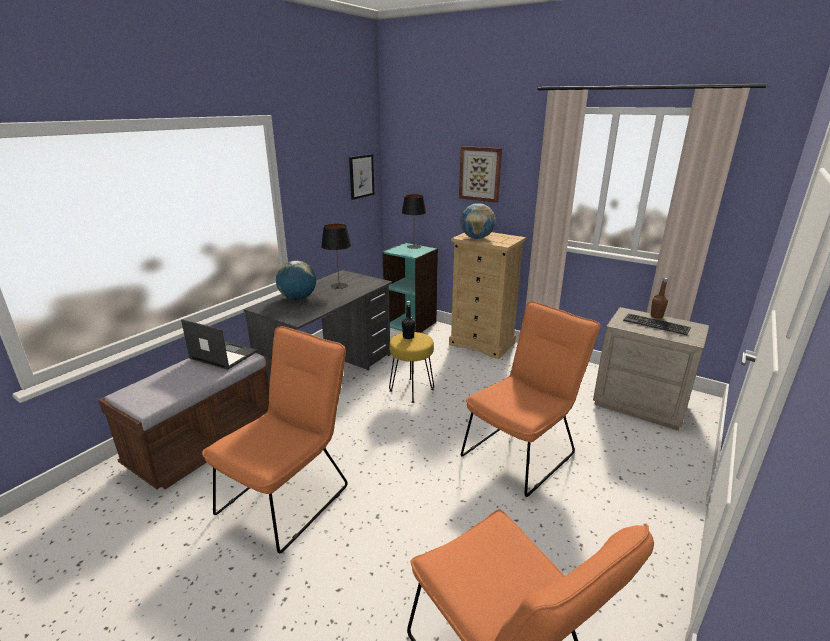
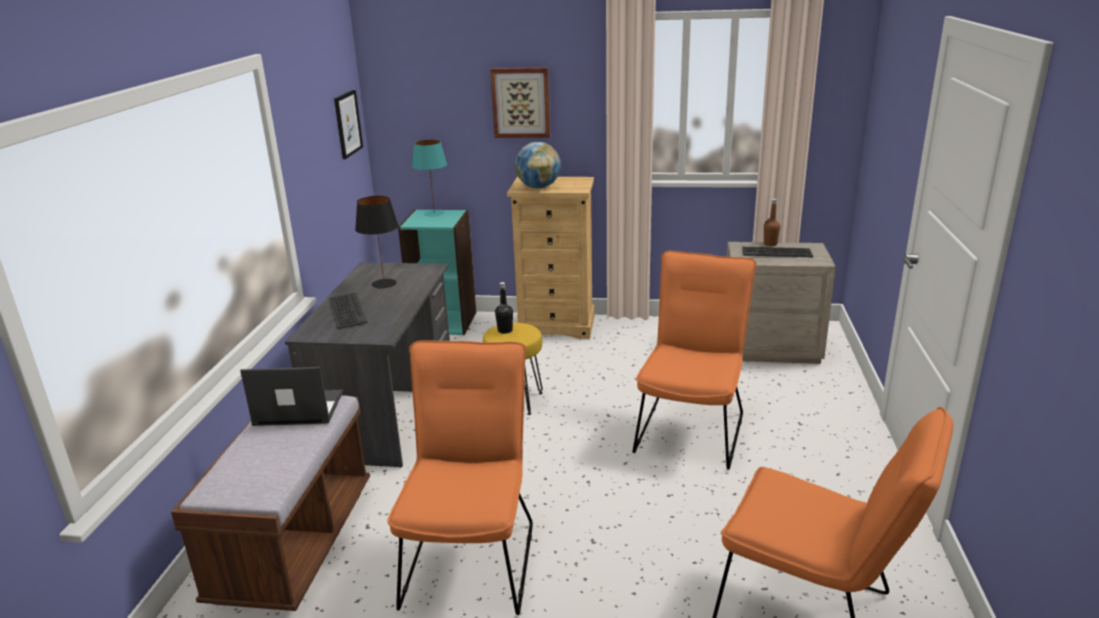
camera: 25 degrees left, 0 degrees up
globe [276,261,316,300] -> keyboard [329,292,368,329]
black table lamp [402,194,426,249] -> turquoise table lamp [412,139,447,216]

